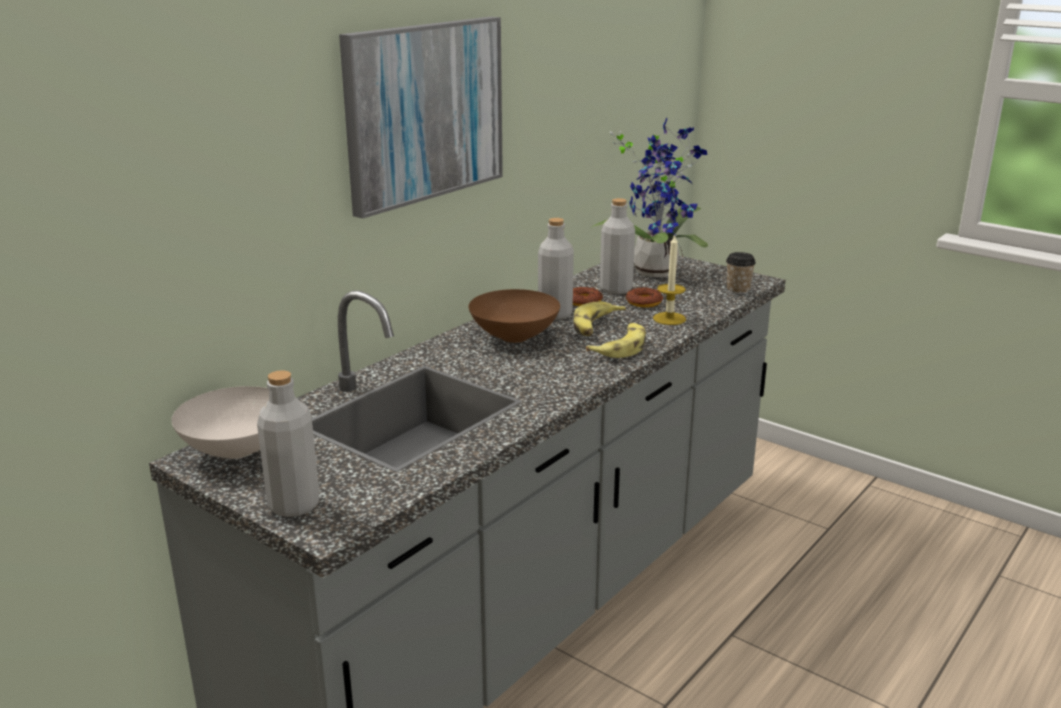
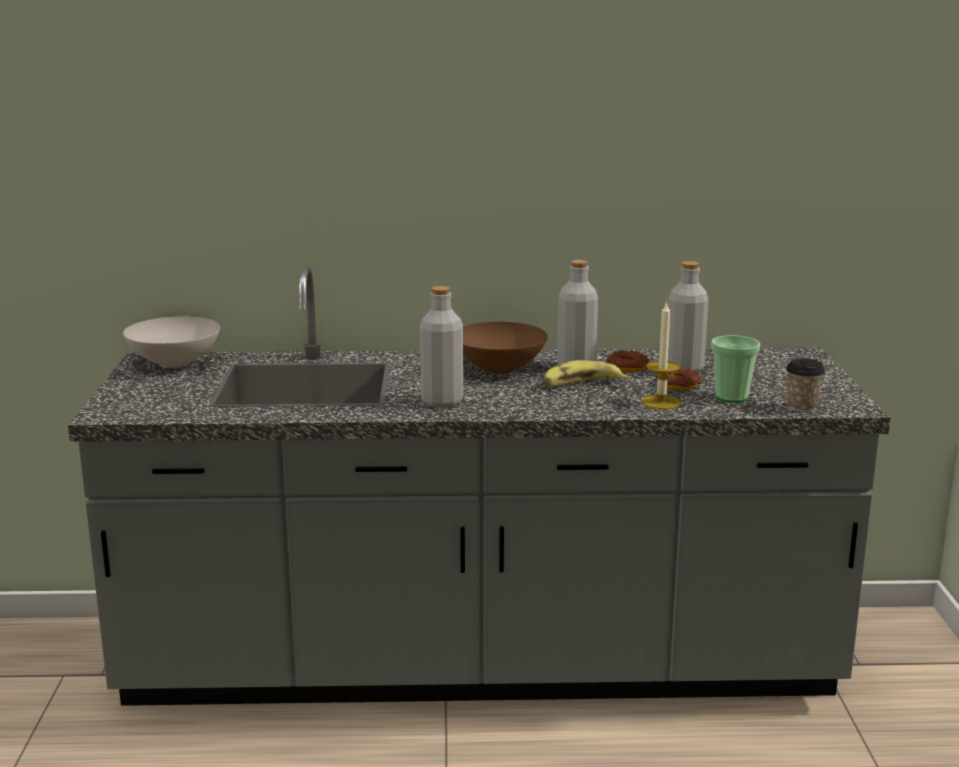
camera: 50 degrees right, 5 degrees down
grey bottle [257,370,319,517] -> grey bottle moved to [420,286,463,408]
picture [339,17,503,219] -> none
banana [586,323,646,358] -> none
potted plant [591,118,708,277] -> none
none -> cup [711,335,760,403]

